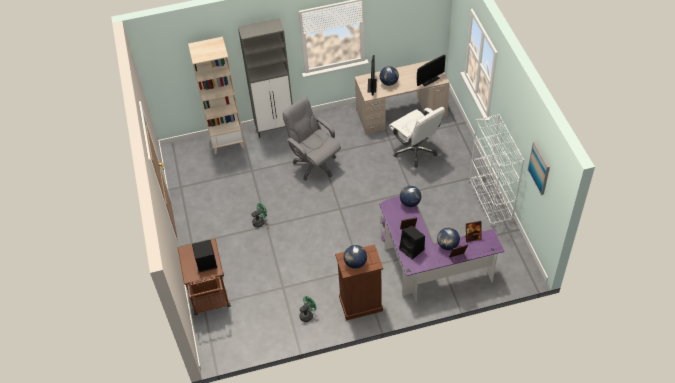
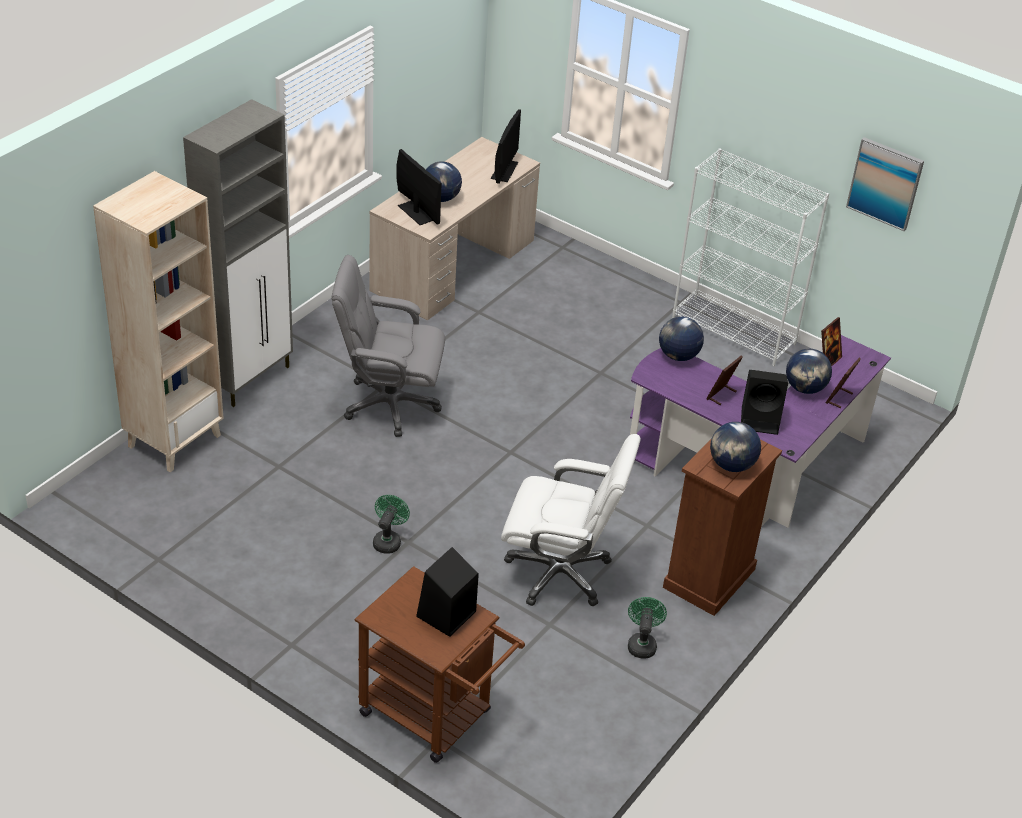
camera: 45 degrees left, 10 degrees down
white office chair [389,107,445,167] -> white office chair moved to [501,434,641,606]

